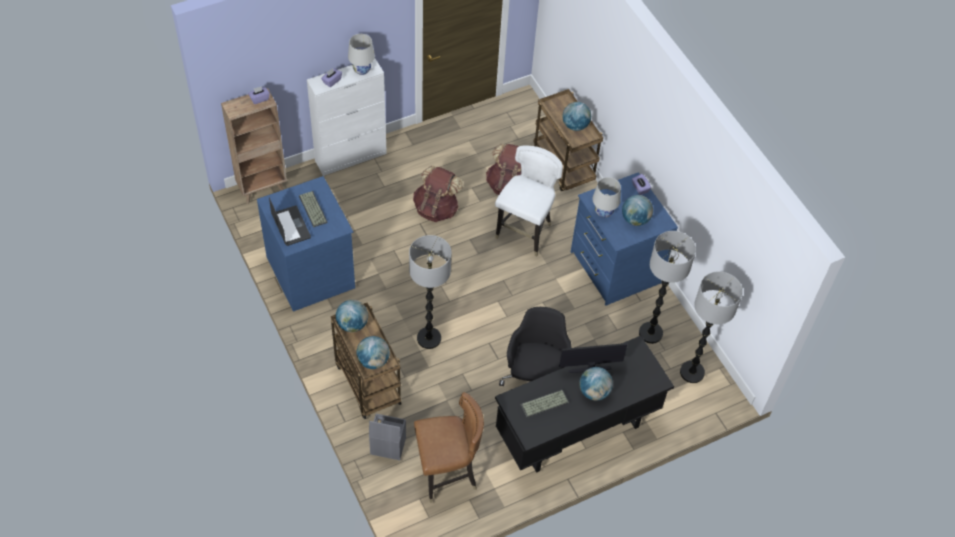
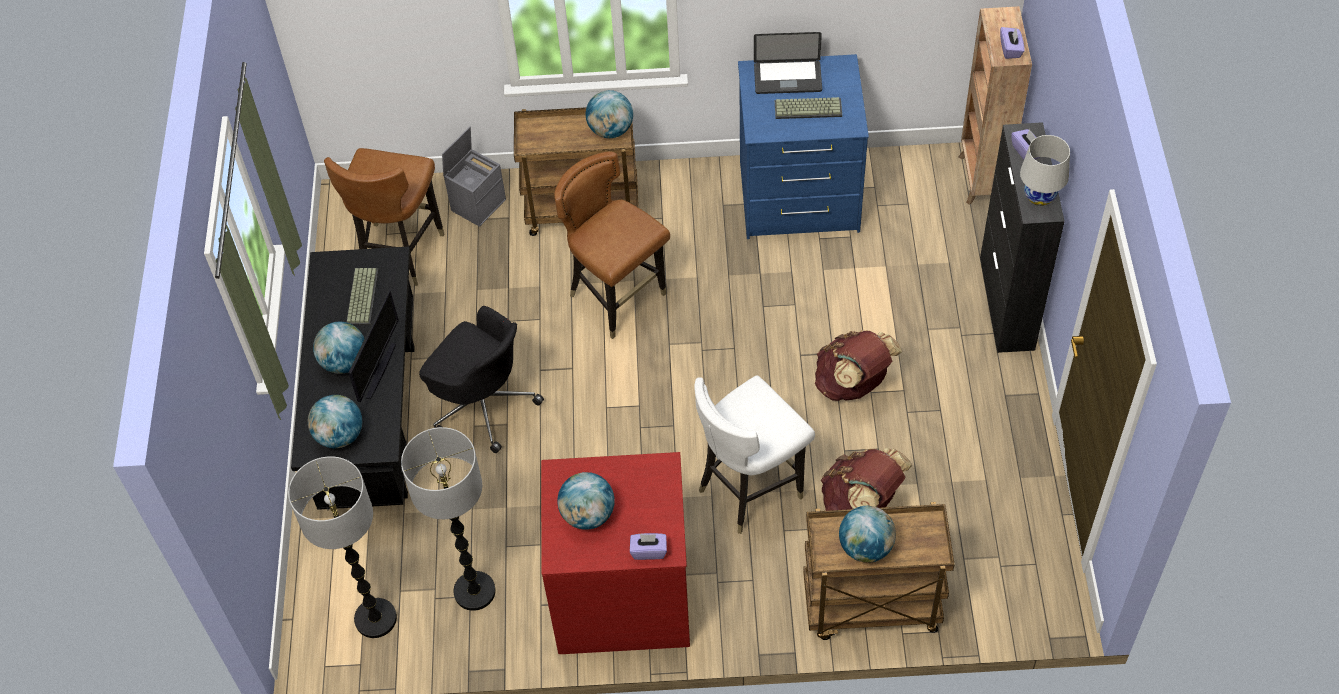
camera: 120 degrees right, 0 degrees up
white cabinet [307,59,387,176] -> black cabinet [980,122,1065,353]
globe [356,336,390,369] -> globe moved to [308,395,362,448]
floor lamp [409,235,451,349] -> brown chair [554,152,670,339]
white chair [495,146,563,256] -> white chair turned 90 degrees clockwise [694,375,815,534]
blue dresser [571,172,678,306] -> red dresser [541,452,690,654]
white table lamp [592,177,621,218] -> none

